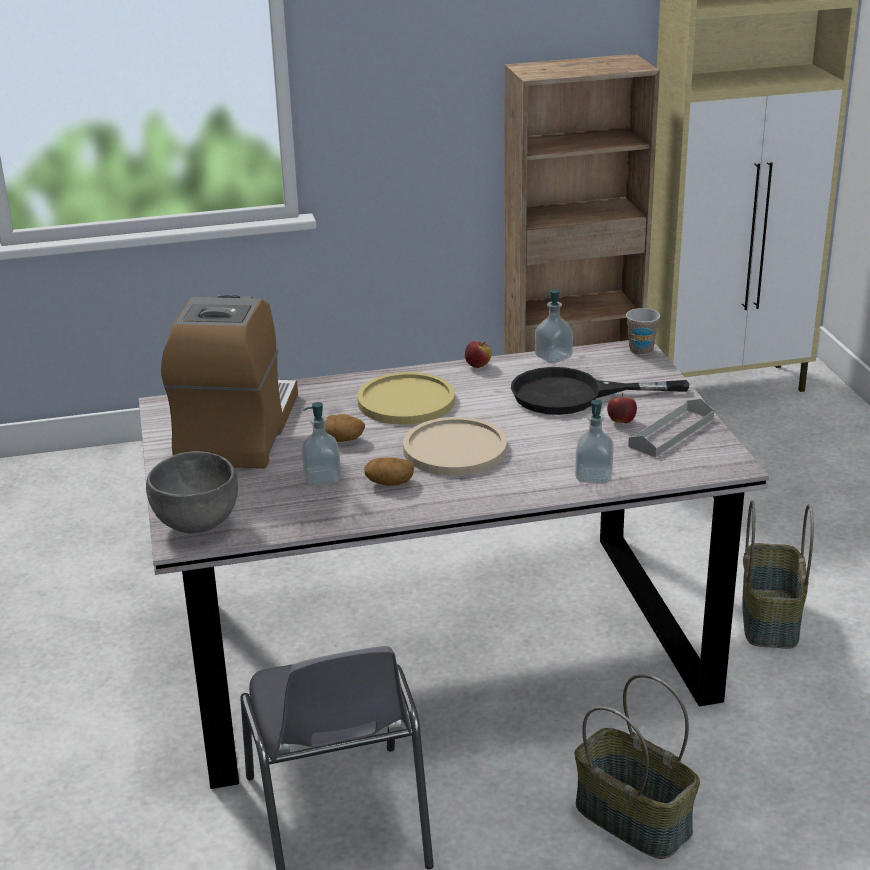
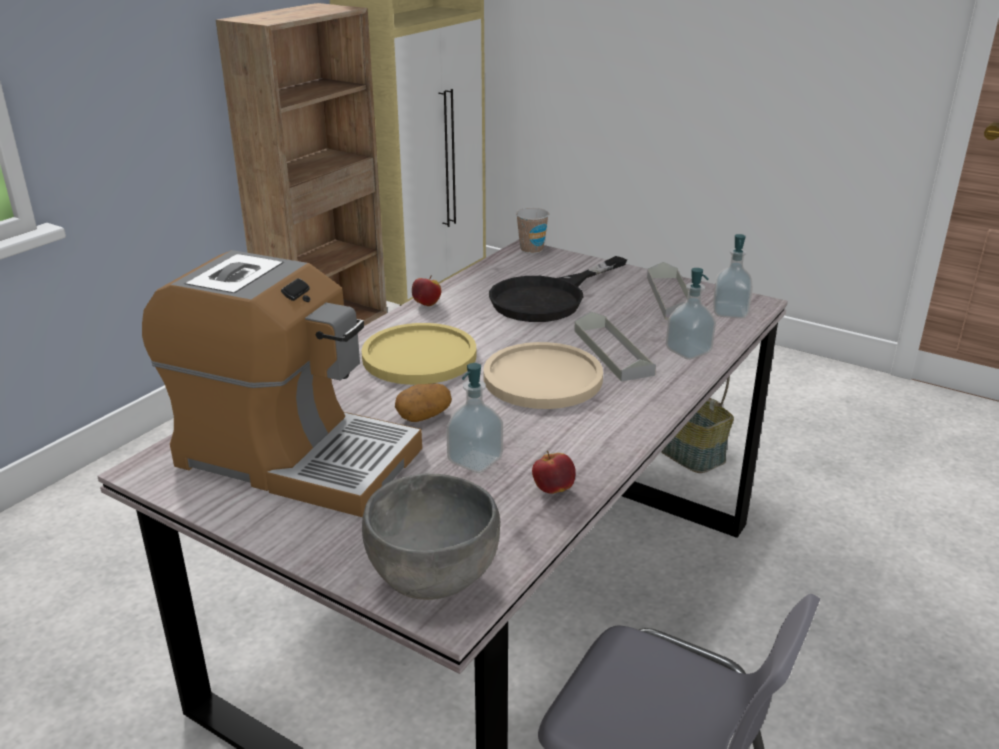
camera: 45 degrees left, 0 degrees up
coffee machine [161,295,298,468] -> coffee machine turned 150 degrees clockwise [142,250,422,517]
potato [364,457,414,486] -> none
soap dispenser [535,289,573,364] -> soap dispenser moved to [713,234,753,318]
basket [574,674,700,859] -> none
apple [607,393,637,423] -> apple moved to [532,451,576,494]
none -> grey tray [574,312,656,382]

